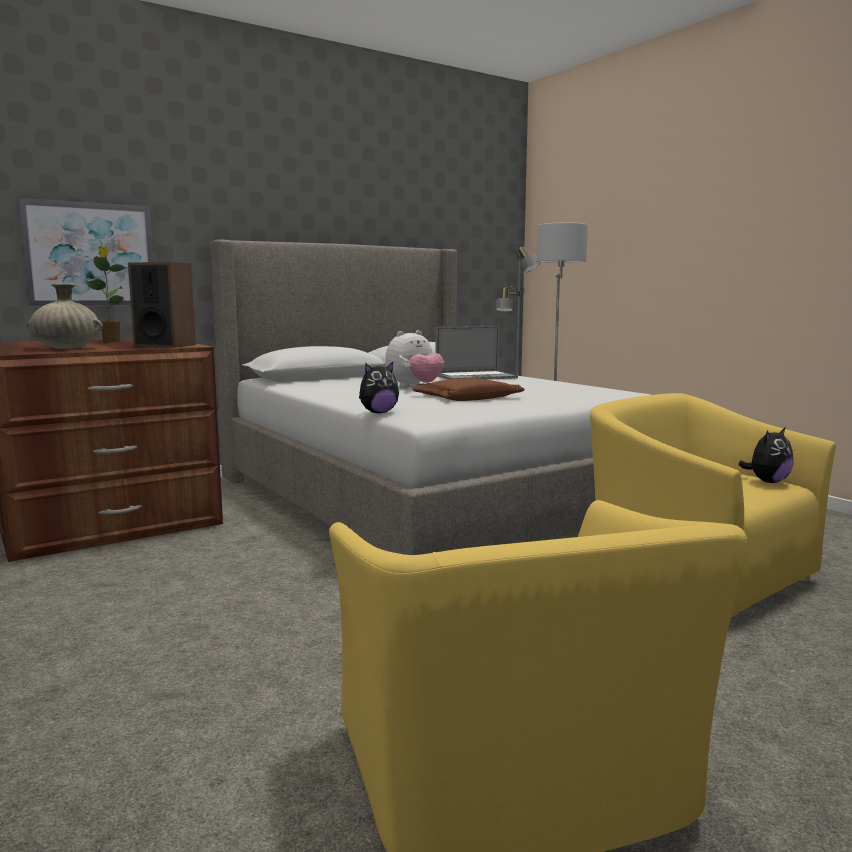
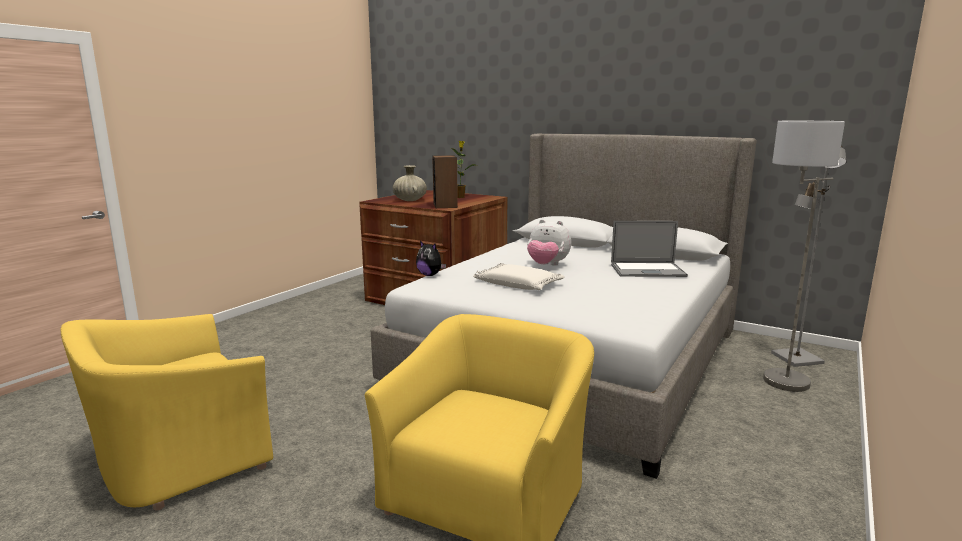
camera: 65 degrees right, 5 degrees up
picture [18,198,154,306] -> none
brown pillow [412,378,525,401] -> white pillow [473,263,565,290]
laptop [436,326,518,380] -> laptop turned 45 degrees counterclockwise [611,221,688,277]
plush toy [738,428,793,483] -> none

